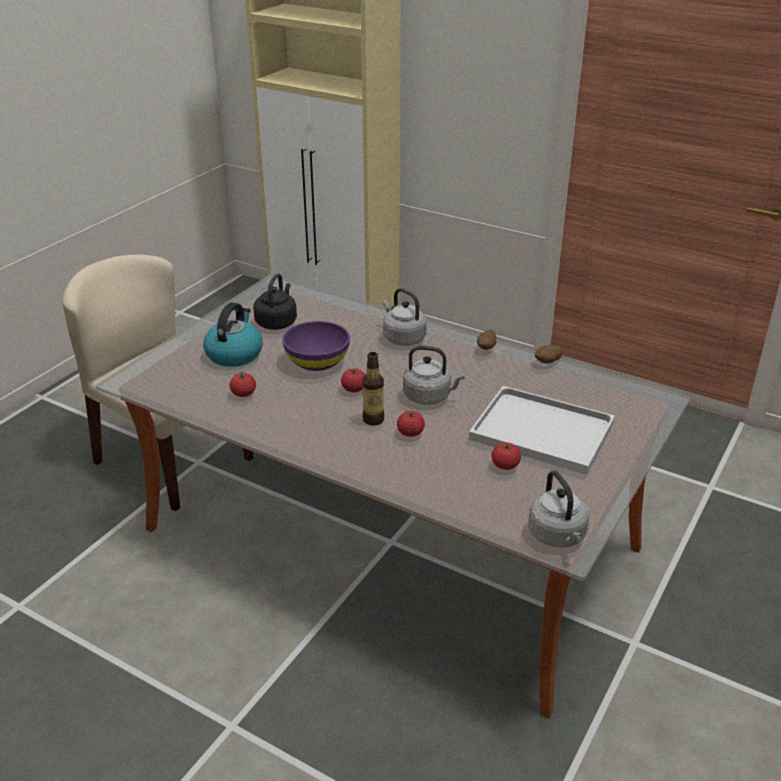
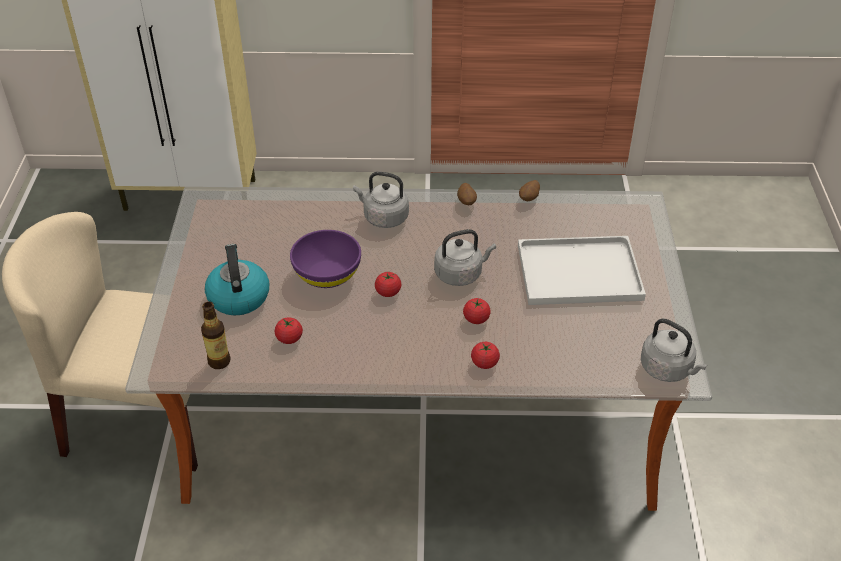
camera: 30 degrees left, 10 degrees up
black kettle [253,273,297,330] -> none
bottle [362,352,384,425] -> bottle moved to [201,302,230,369]
tomato [492,442,521,470] -> tomato moved to [471,342,500,369]

